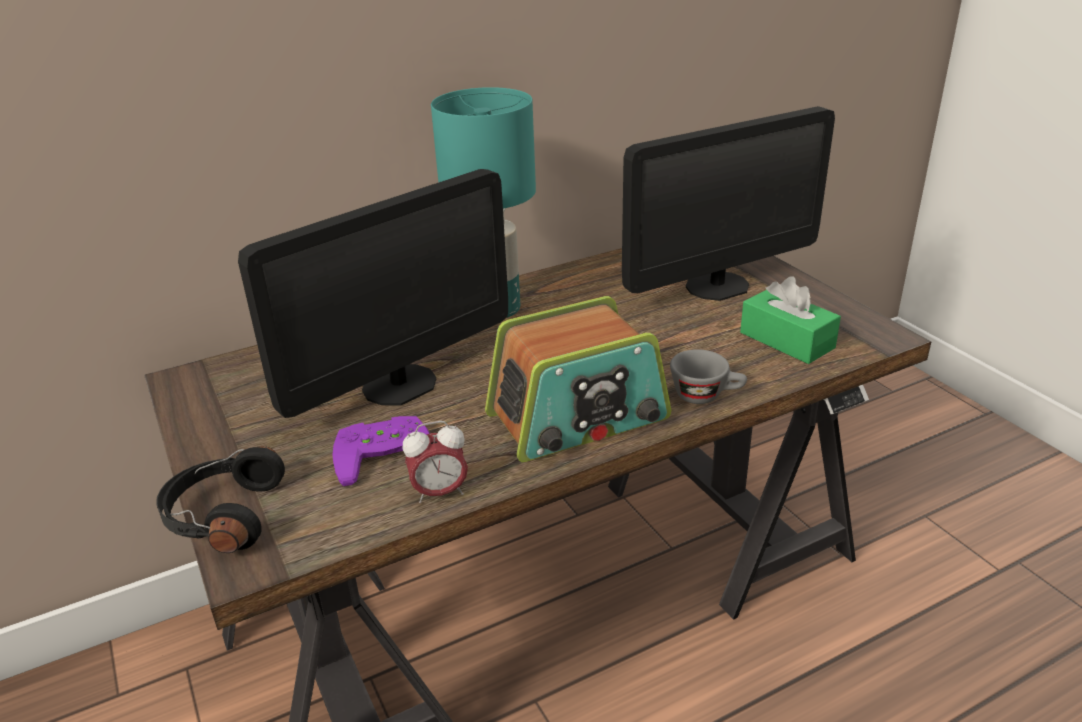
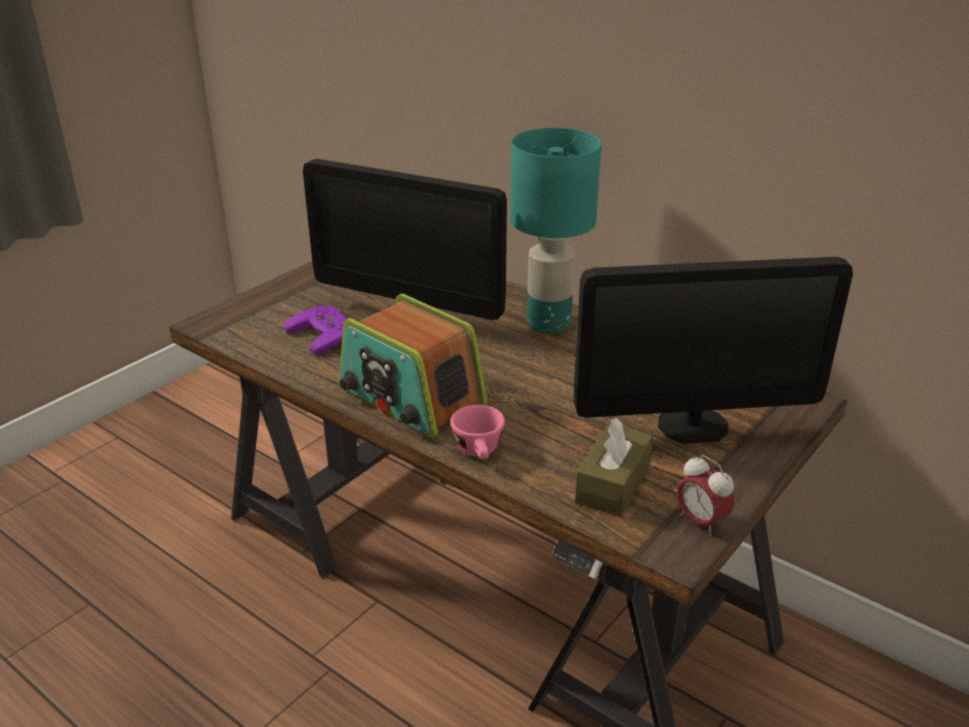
camera: 65 degrees right, 0 degrees up
black headphones [156,446,285,553] -> none
alarm clock [403,421,468,503] -> alarm clock moved to [677,455,734,536]
monitor [622,106,835,301] -> monitor turned 45 degrees counterclockwise [574,257,853,444]
grey cup [670,349,747,404] -> pink cup [451,405,505,459]
green tissue box [740,276,841,364] -> brown tissue box [575,418,653,517]

